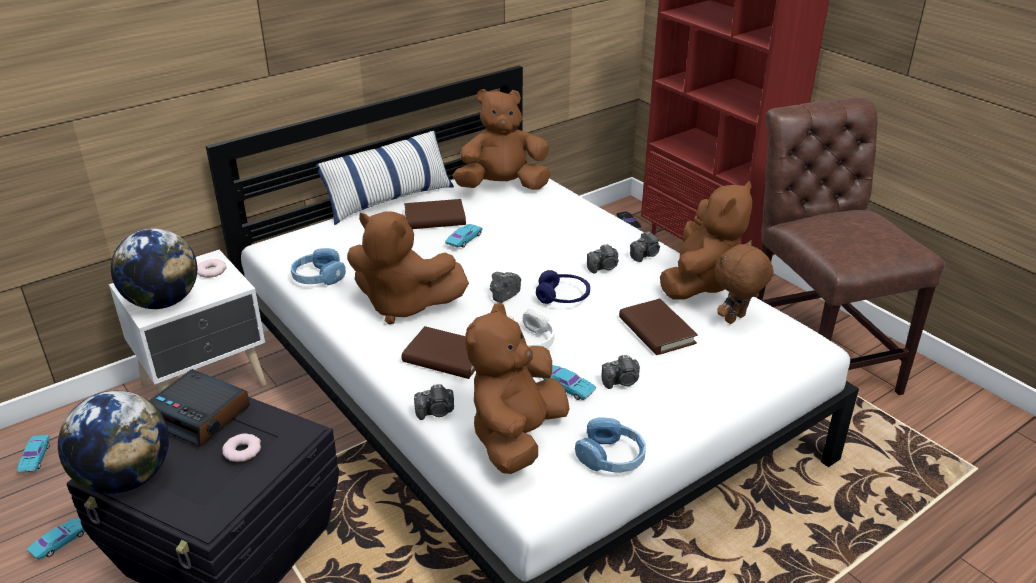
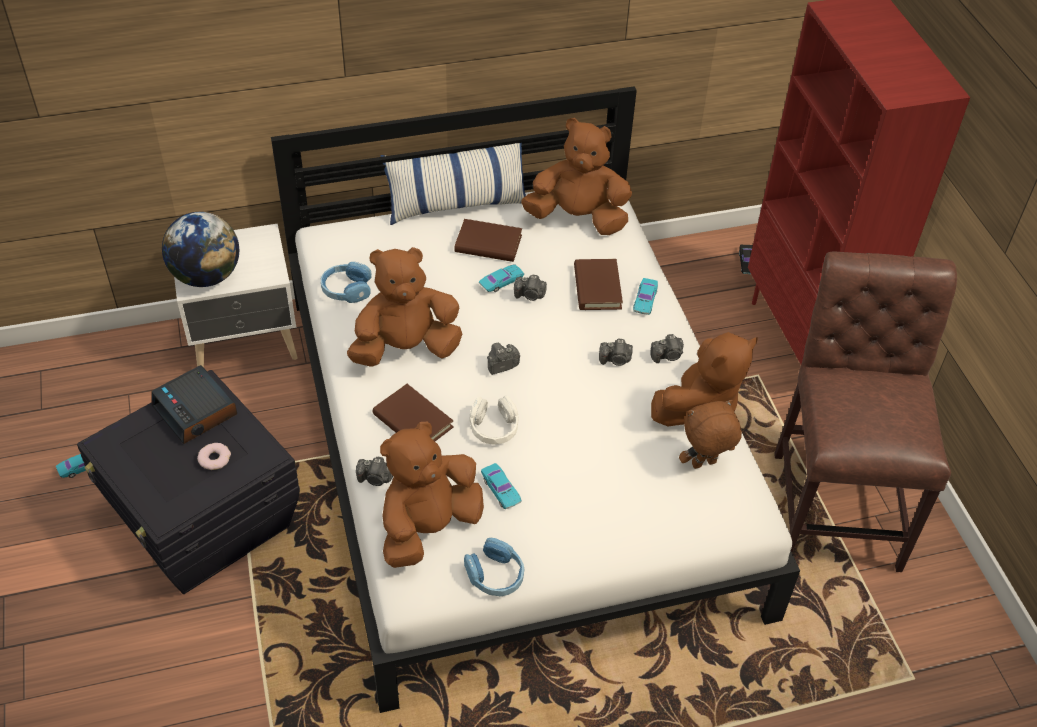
camera: 20 degrees right, 15 degrees up
turquoise toy car [17,435,49,472] -> turquoise toy car moved to [633,278,658,315]
globe [58,391,169,494] -> none
donut [197,259,227,278] -> none
brown plush toy [347,211,469,324] -> brown plush toy turned 120 degrees clockwise [347,247,462,367]
blue headphones [536,270,590,304] -> none
camera [602,355,640,389] -> camera moved to [514,275,547,301]
brown book [619,299,698,355] -> brown book moved to [574,259,623,310]

